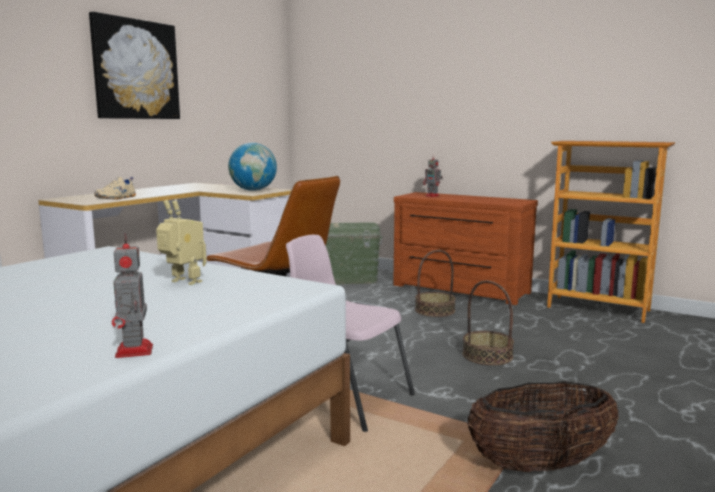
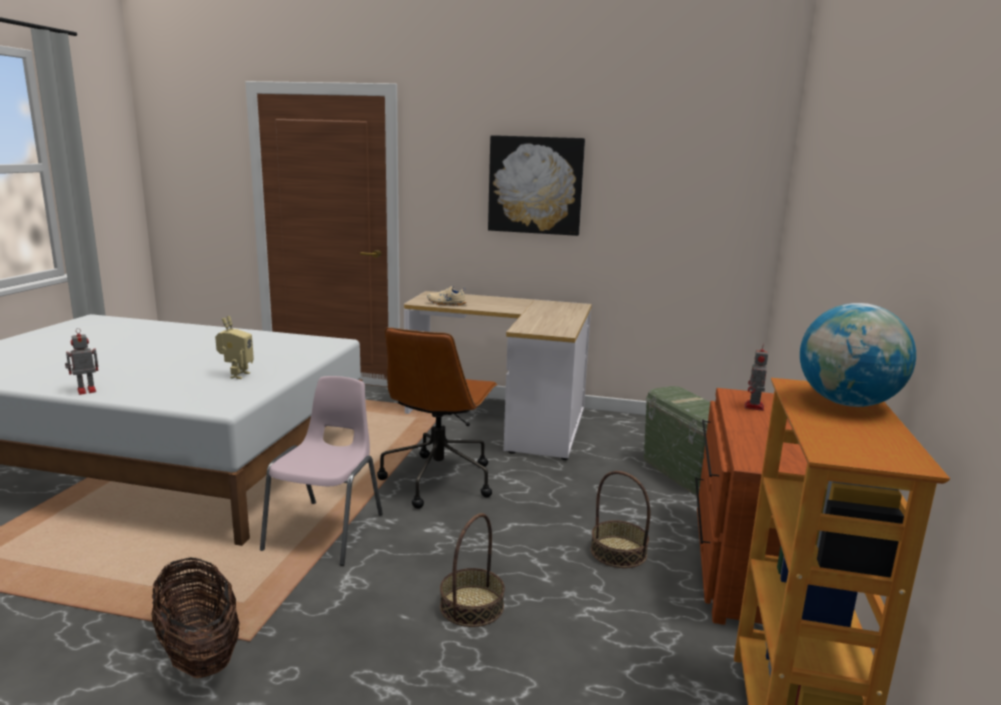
camera: 70 degrees right, 5 degrees up
globe [228,143,277,191] -> globe moved to [800,303,916,407]

